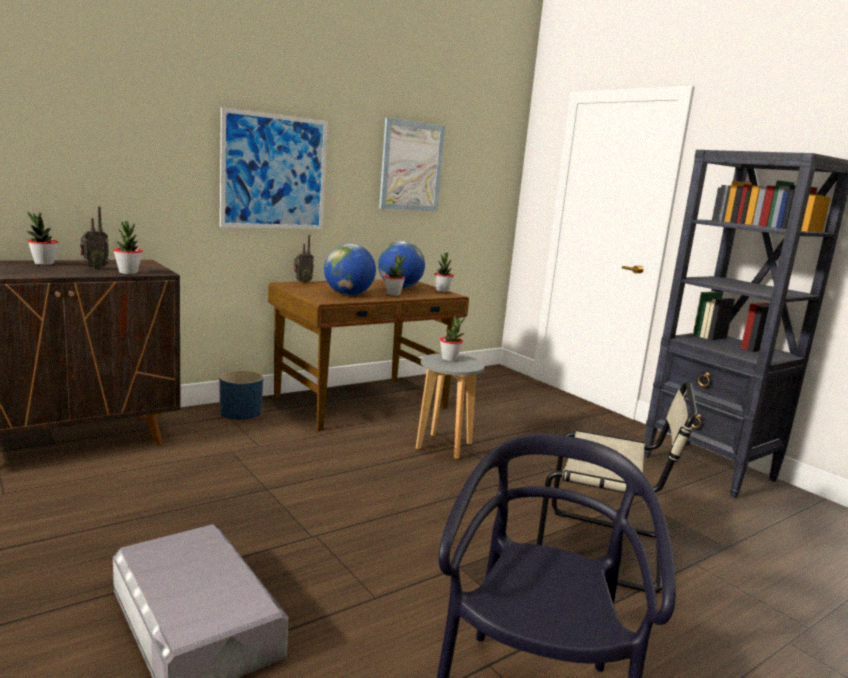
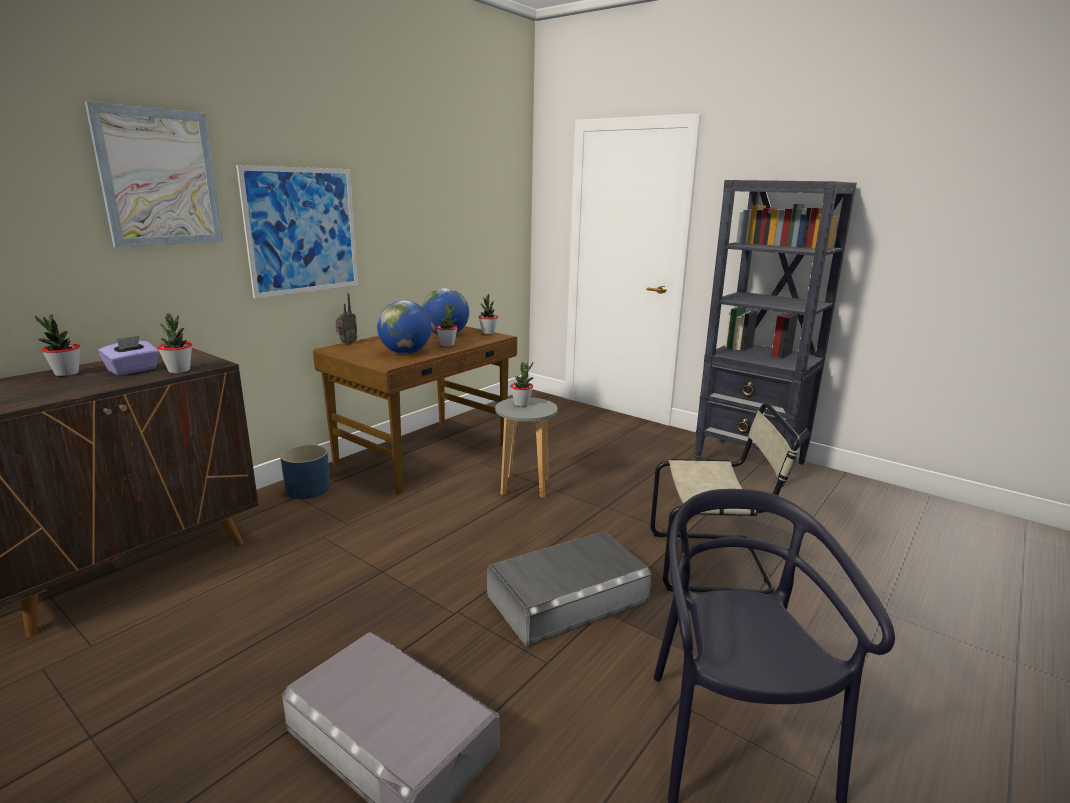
camera: 15 degrees left, 5 degrees up
radio [80,206,109,269] -> purple tissue box [98,336,159,375]
picture [379,118,445,211] -> picture moved to [85,101,223,248]
none -> grey storage box [487,531,651,646]

